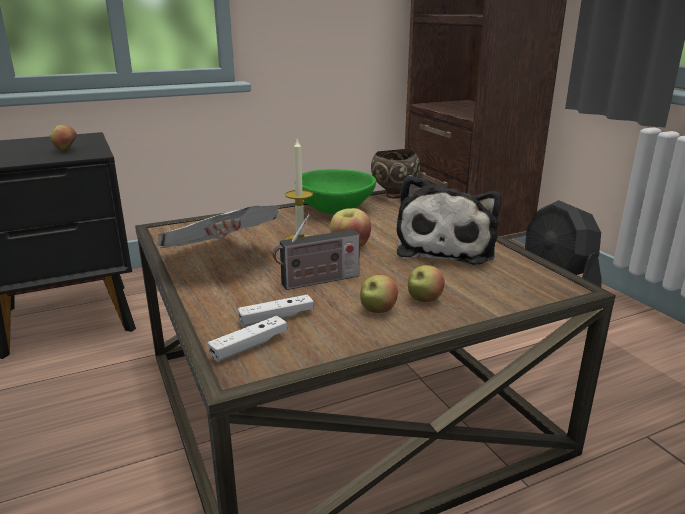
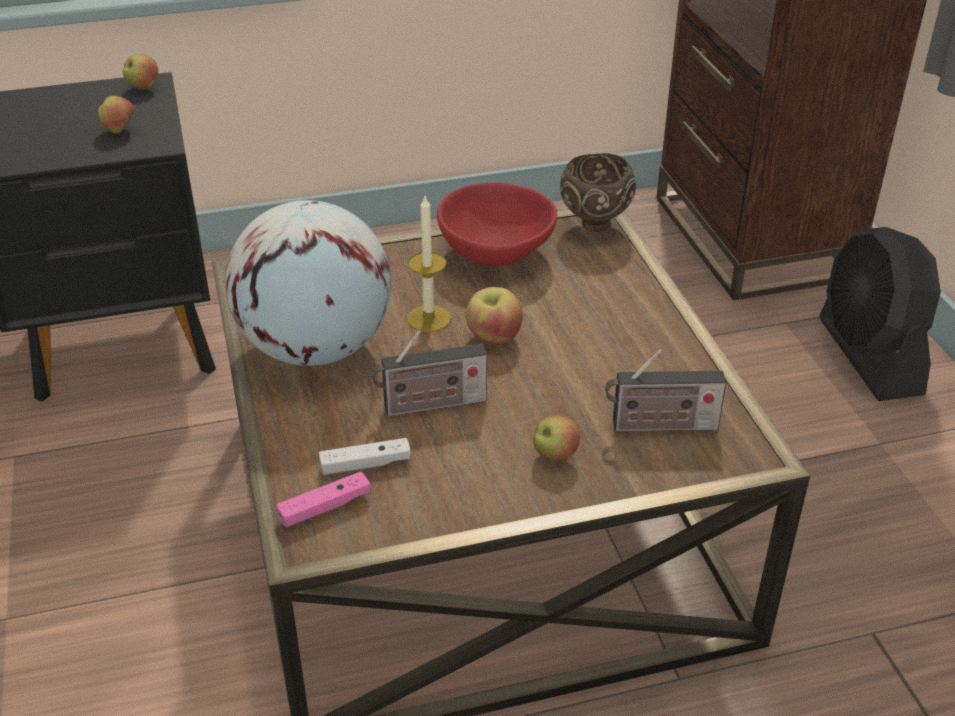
camera: 10 degrees right, 15 degrees up
newspaper [157,206,279,248] -> globe [225,200,391,366]
white game controller [208,316,287,362] -> pink game controller [277,471,371,528]
green bowl [302,169,376,214] -> red bowl [437,182,557,266]
apple [360,275,398,313] -> apple moved to [123,54,158,90]
plush toy [397,175,501,265] -> none
none -> radio [605,349,726,431]

